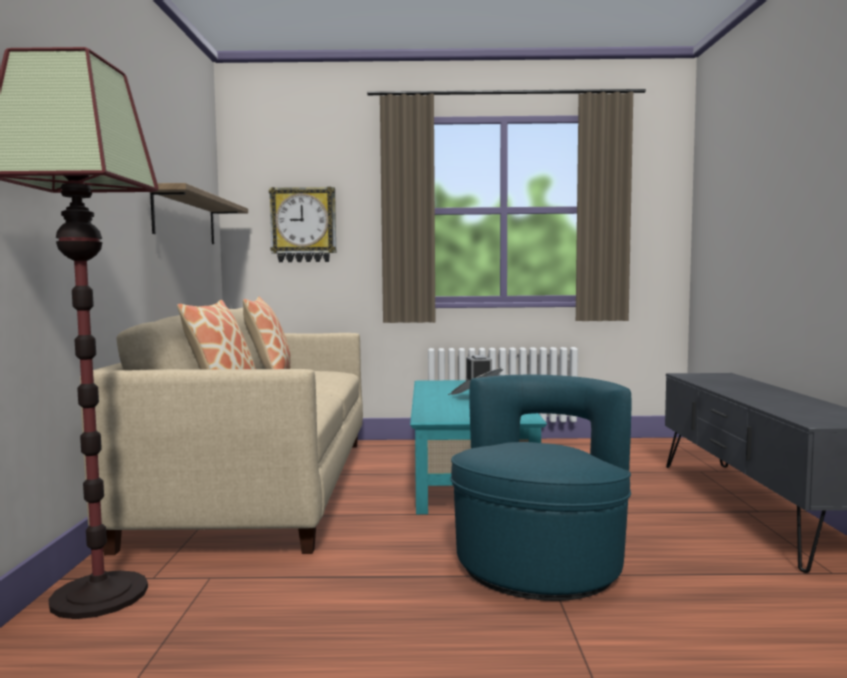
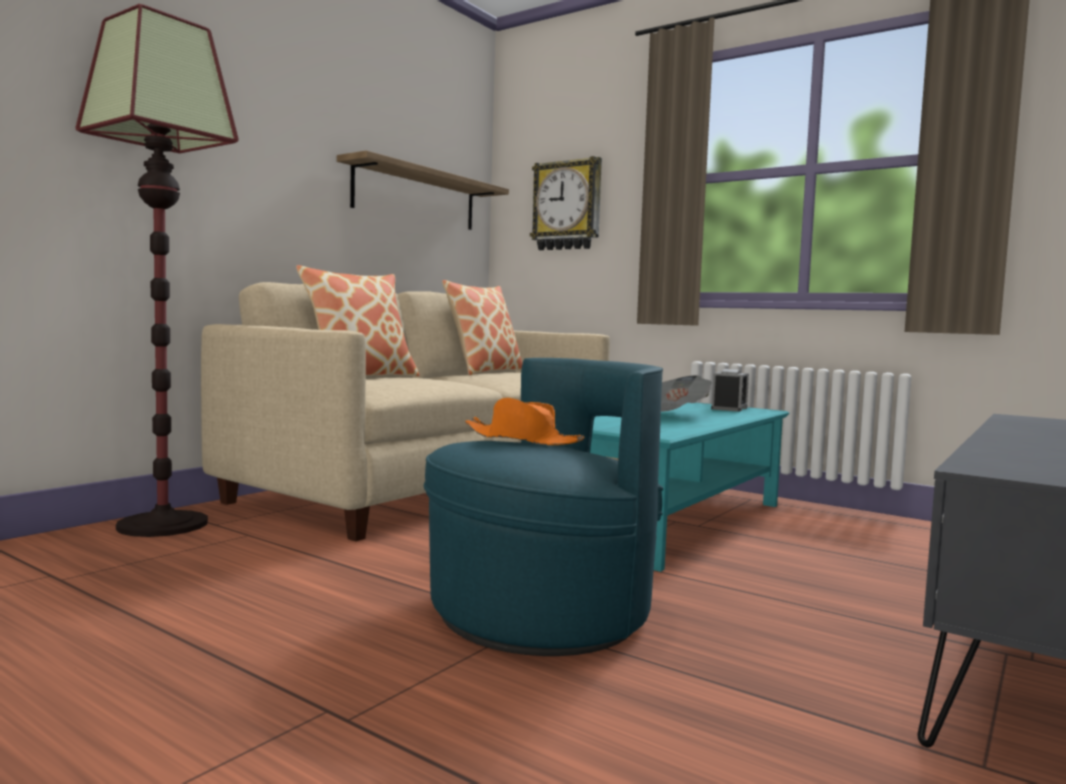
camera: 35 degrees right, 0 degrees up
none -> orange hat [465,398,585,445]

